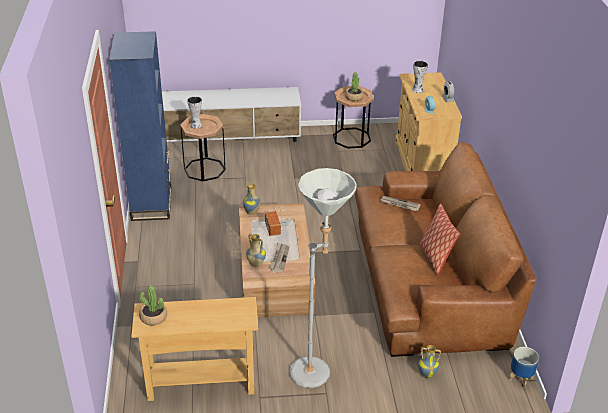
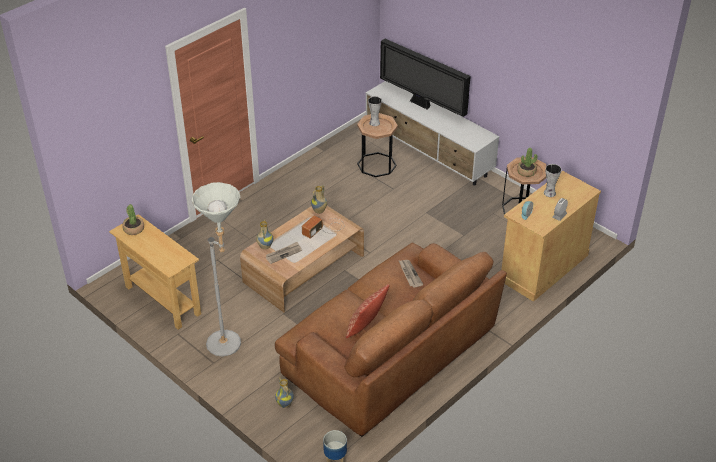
camera: 50 degrees right, 5 degrees up
blue bookcase [109,31,171,221] -> none
none -> television [380,39,471,117]

